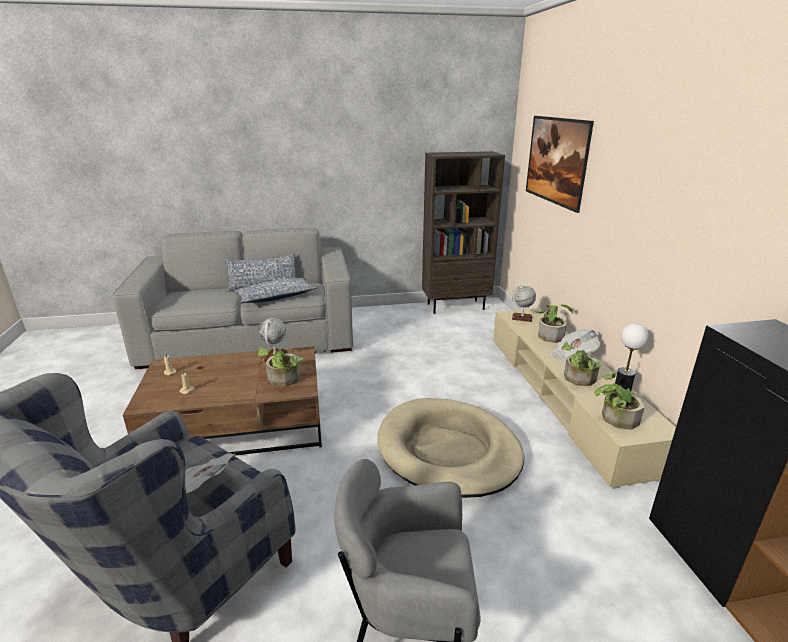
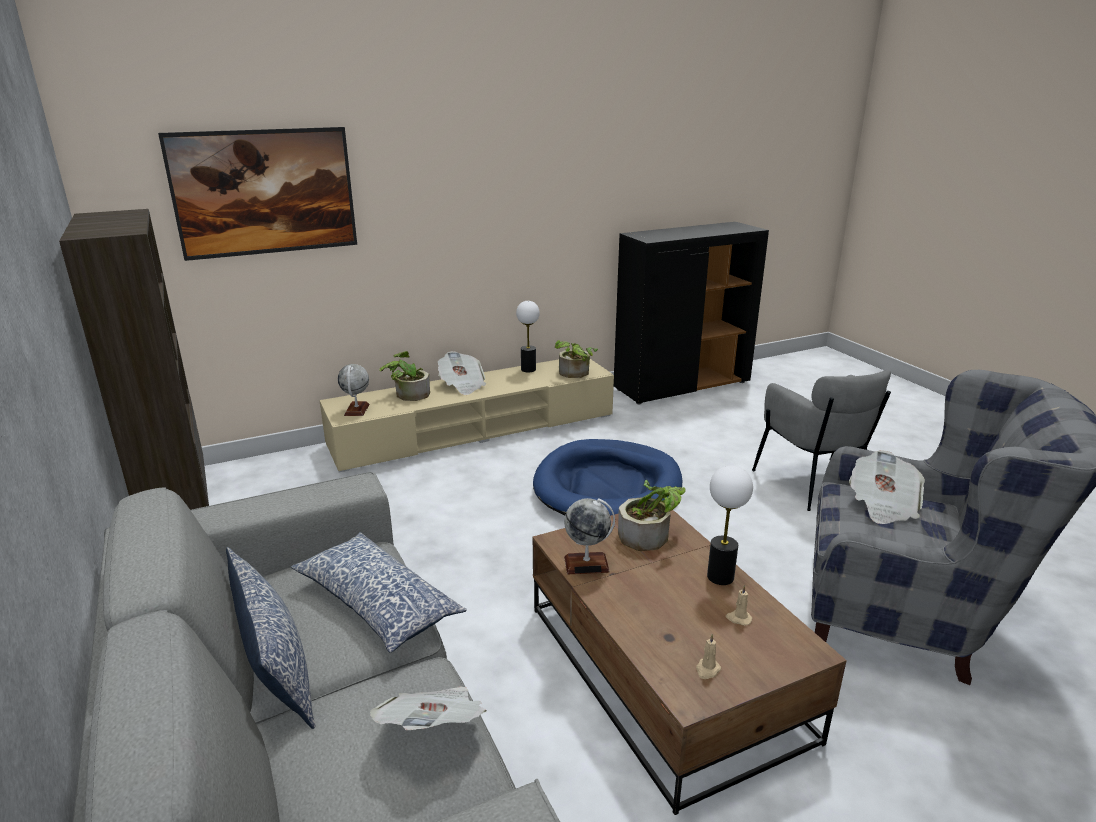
camera: 105 degrees left, 0 degrees up
beige dog bed [377,398,524,498] -> blue dog bed [533,439,682,516]
potted plant [561,342,602,386] -> none
none -> newspaper [370,686,487,730]
none -> table lamp [707,465,753,585]

